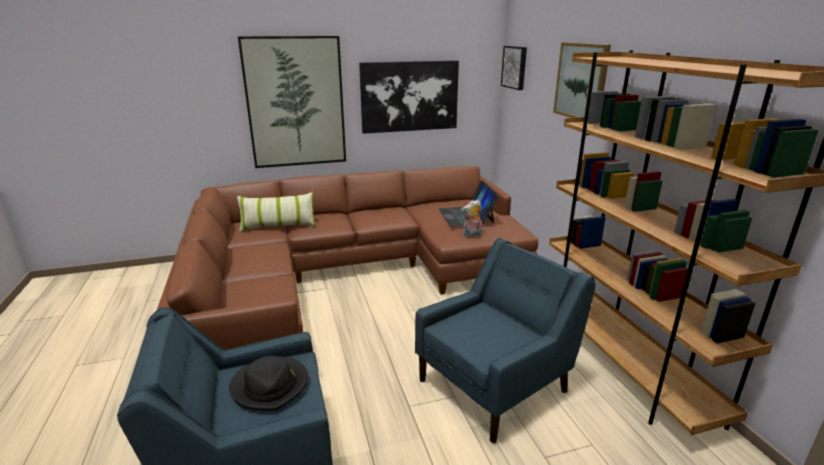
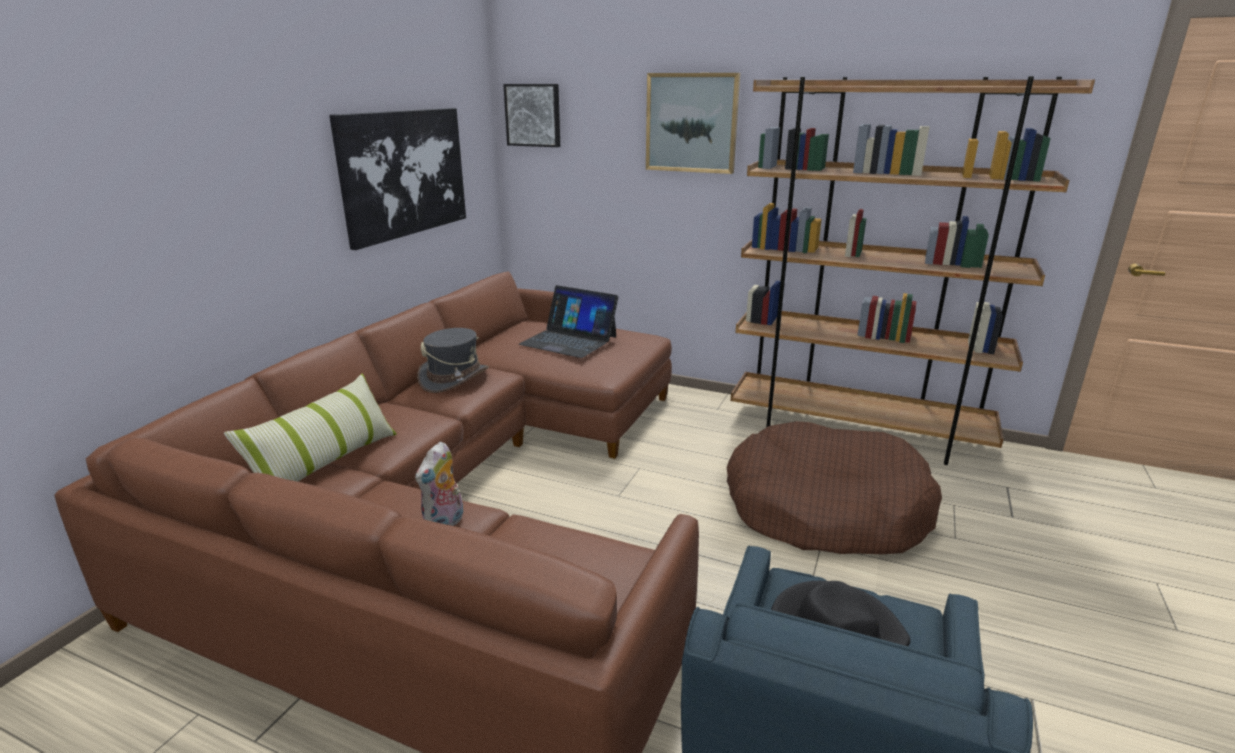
camera: 50 degrees left, 0 degrees up
picture [238,36,346,168] -> none
blue armchair [415,238,596,443] -> brown dog bed [727,421,942,555]
plush toy [461,200,482,237] -> plush toy moved to [415,442,463,526]
none -> grey hat [417,328,489,393]

